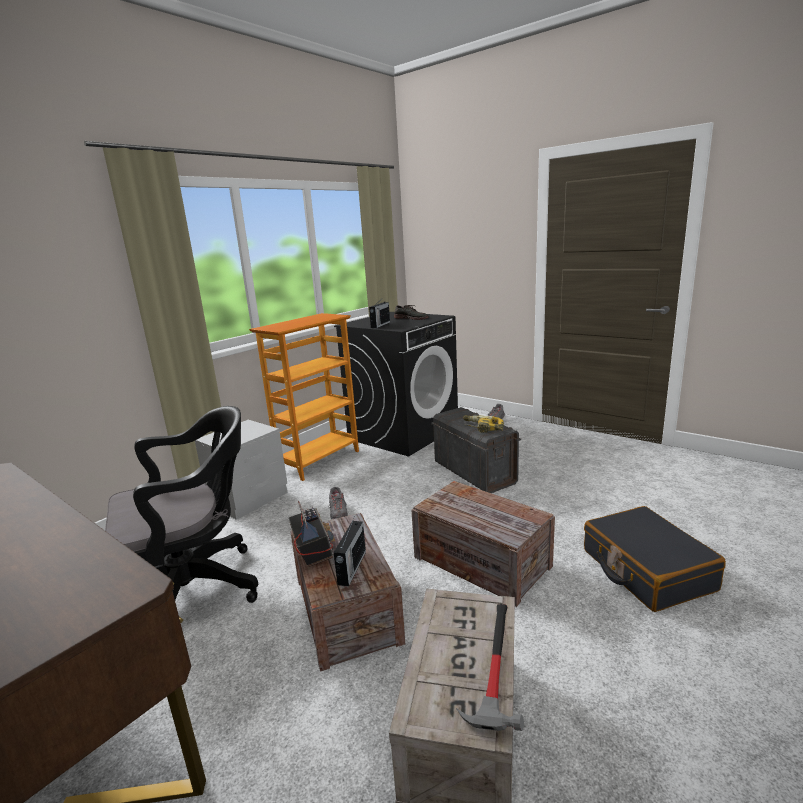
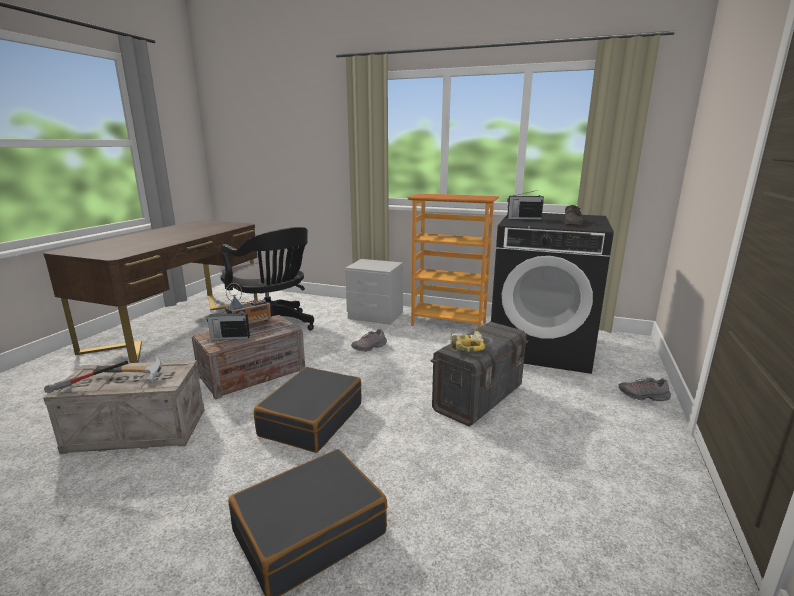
camera: 70 degrees right, 0 degrees up
crate [411,481,555,607] -> black suitcase [254,367,362,453]
none -> hammer [93,355,162,383]

